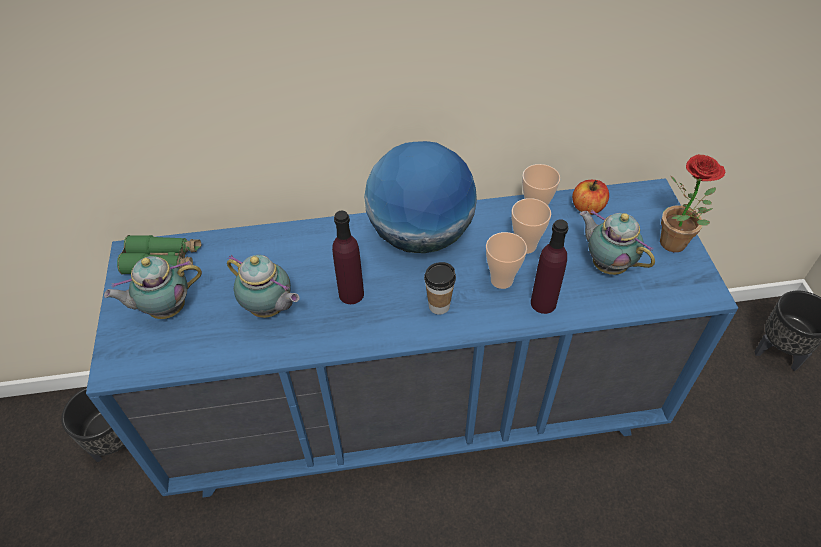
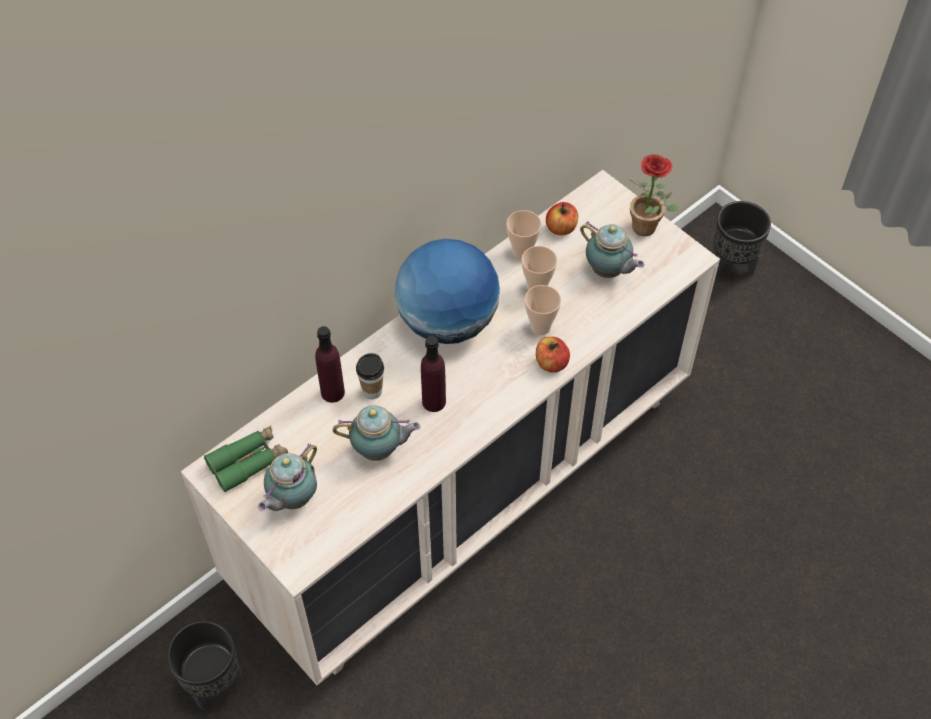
camera: 35 degrees left, 5 degrees up
blue dresser [86,178,738,498] -> beige dresser [181,170,720,685]
cup [424,262,456,315] -> cup moved to [356,353,384,399]
purple bottle [531,219,568,314] -> purple bottle moved to [315,326,345,403]
teapot [580,209,655,275] -> teapot turned 150 degrees counterclockwise [580,221,645,278]
none -> apple [536,337,570,373]

